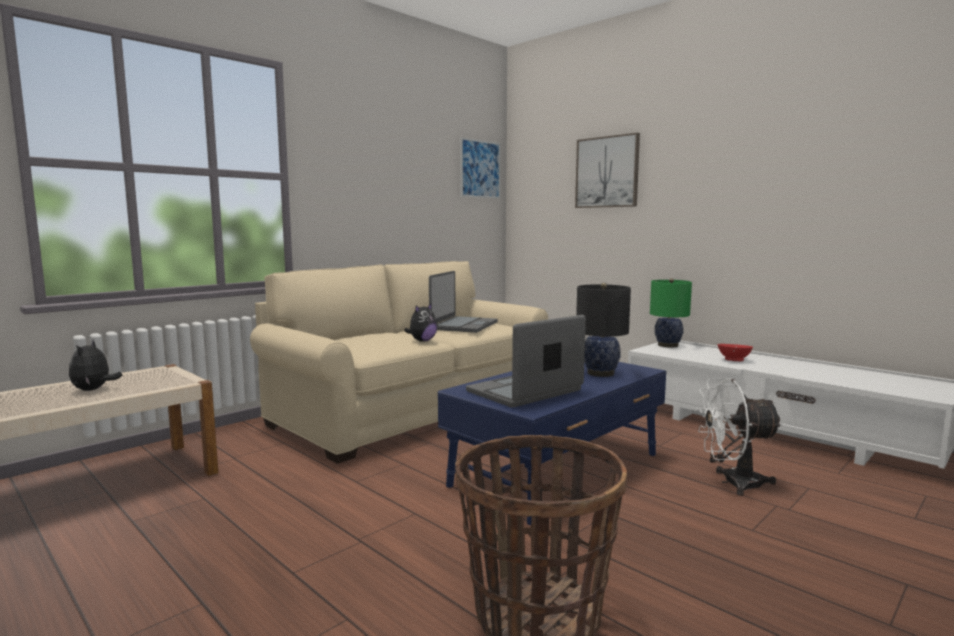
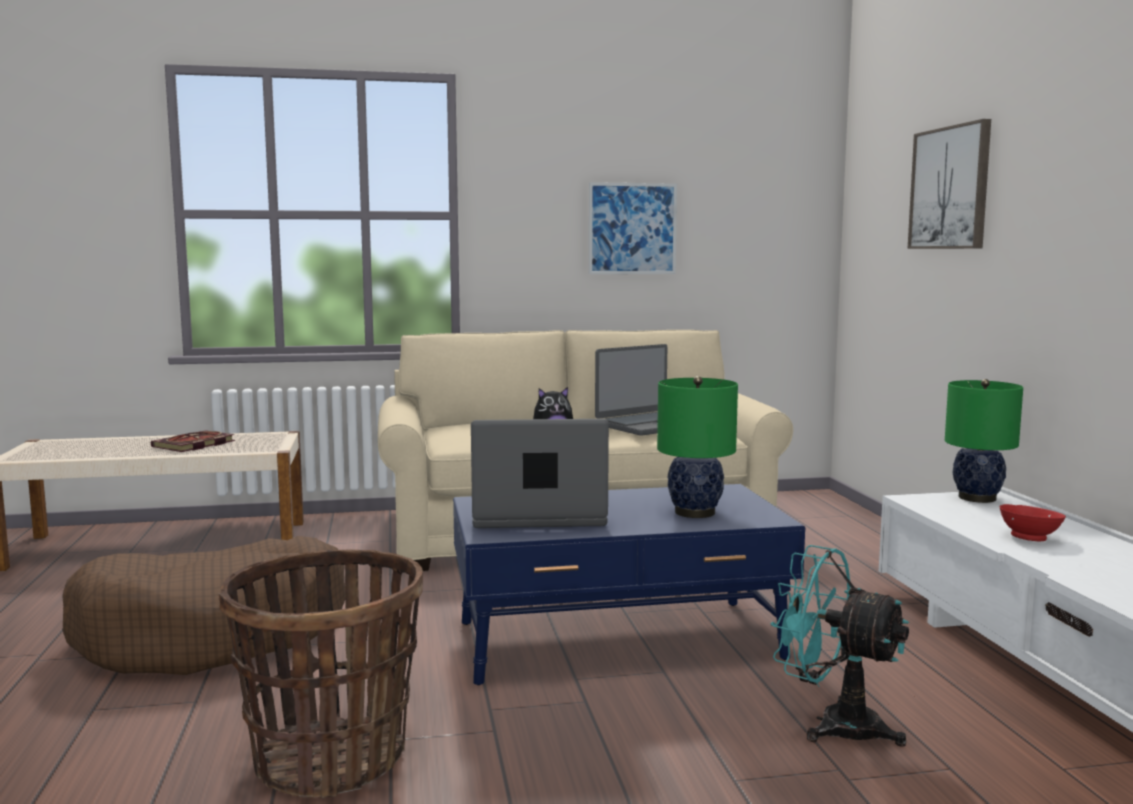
camera: 35 degrees right, 0 degrees up
plush toy [69,340,122,391] -> book [151,430,235,452]
picture [460,137,500,199] -> picture moved to [589,182,677,274]
black table lamp [576,283,631,377] -> green table lamp [657,376,738,518]
white fan [696,378,783,496] -> turquoise fan [771,545,909,747]
none -> brown dog bed [62,536,346,675]

